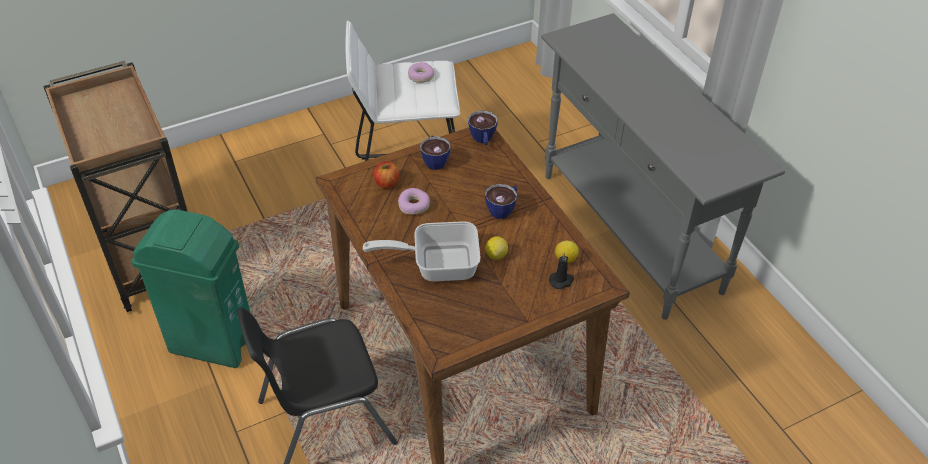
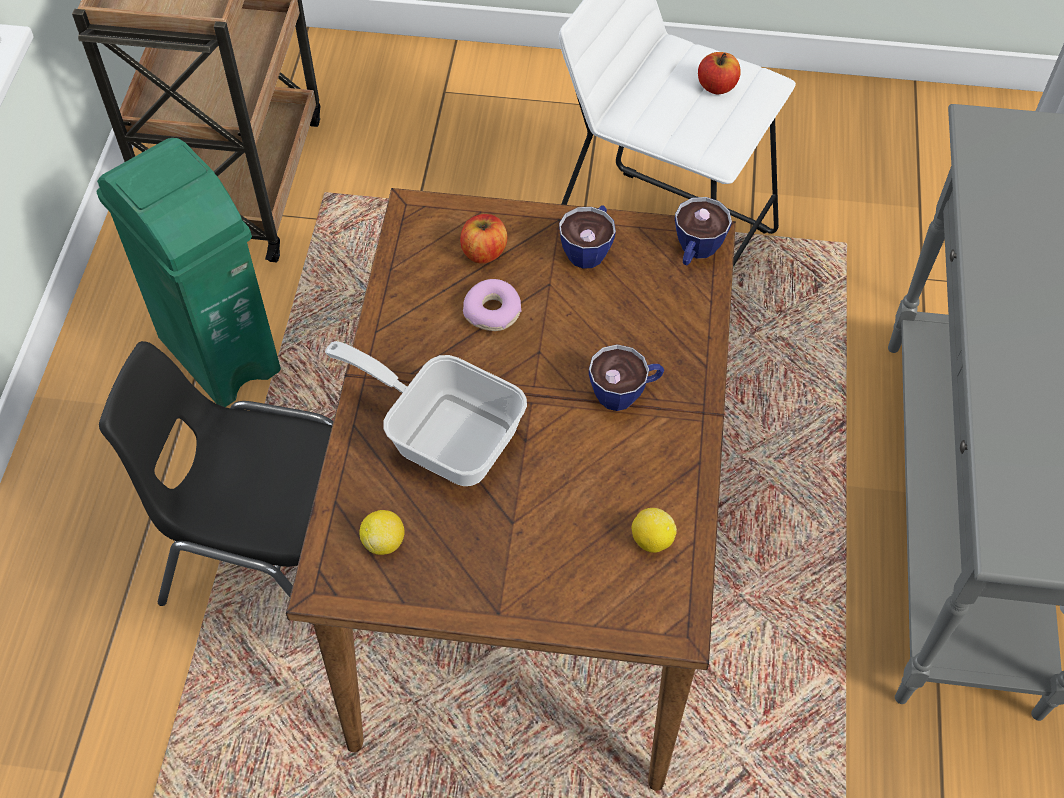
camera: 35 degrees right, 10 degrees up
donut [408,62,435,83] -> apple [698,52,741,94]
lemon [485,236,508,260] -> lemon moved to [360,510,405,555]
black candle [549,252,574,289] -> none

